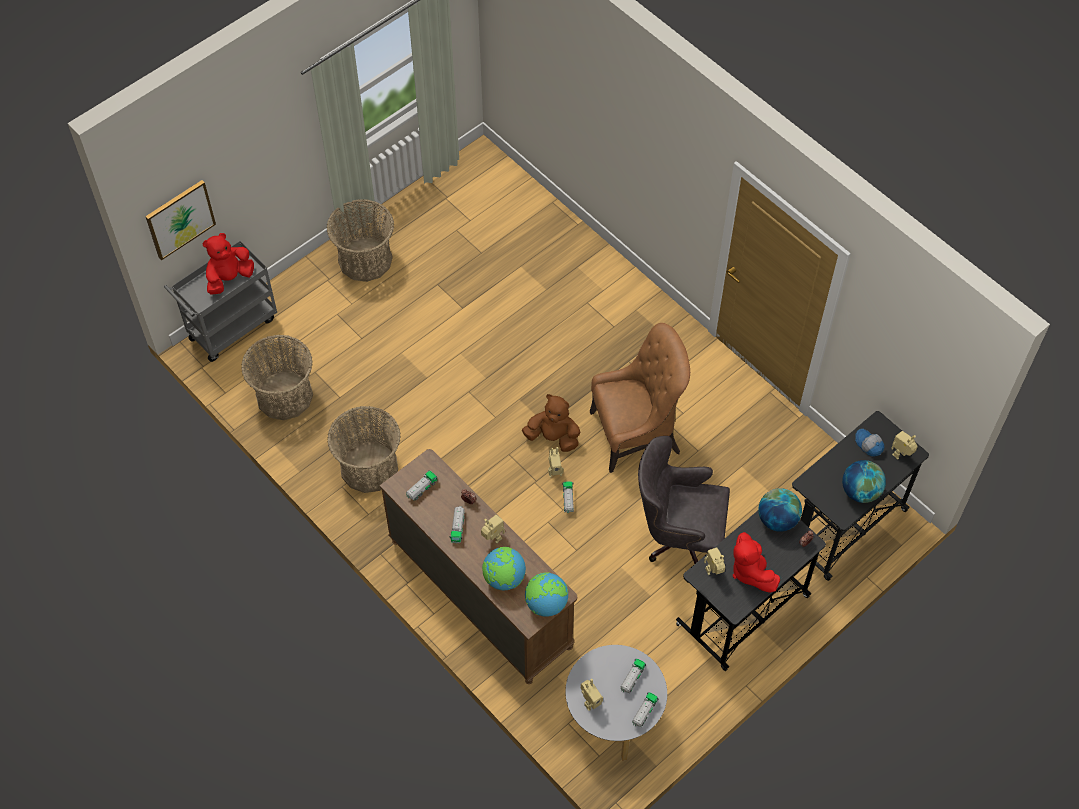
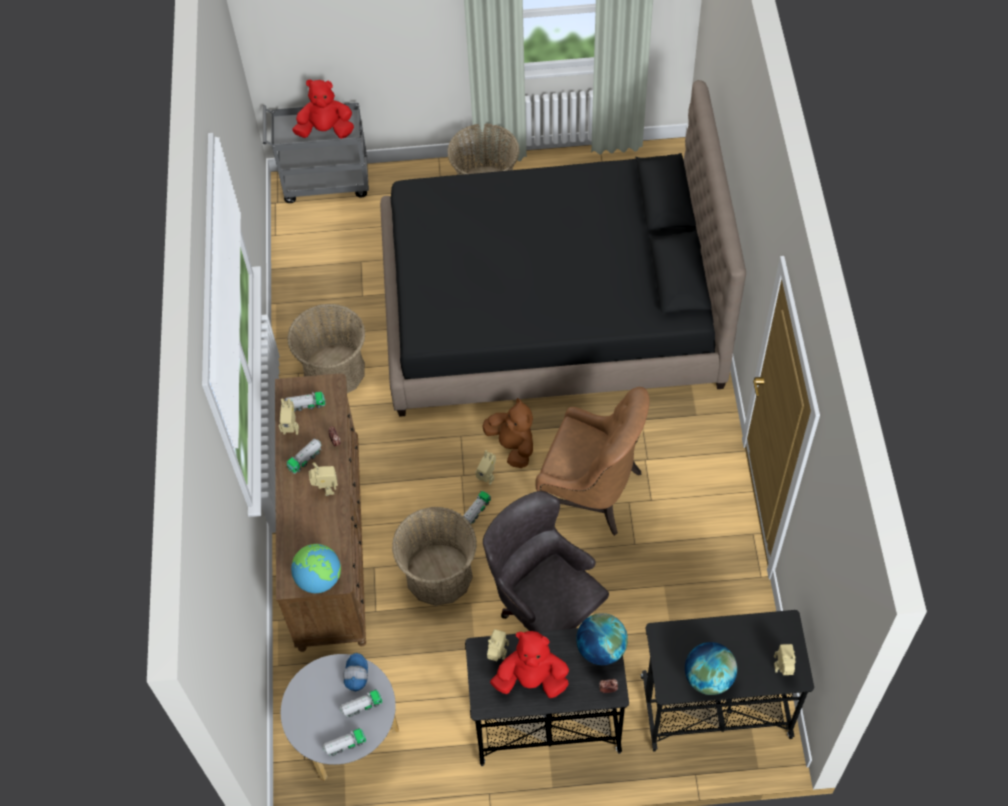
camera: 40 degrees right, 0 degrees up
picture [145,180,216,261] -> none
basket [241,335,313,420] -> basket moved to [392,507,477,606]
globe [482,547,526,590] -> none
toy robot [581,679,603,711] -> toy robot moved to [278,398,299,435]
red plush toy [733,532,780,593] -> red plush toy turned 75 degrees clockwise [490,631,569,698]
cap [855,429,885,457] -> cap moved to [343,653,368,692]
none -> black bed [380,80,746,417]

